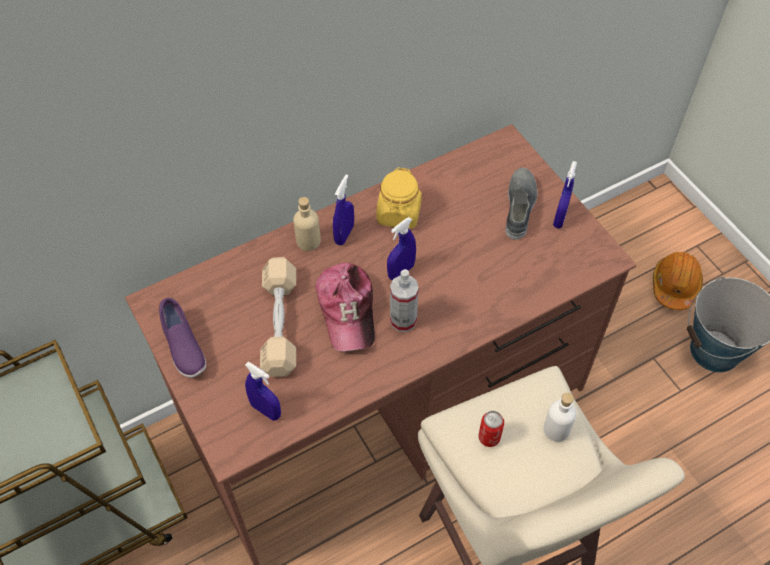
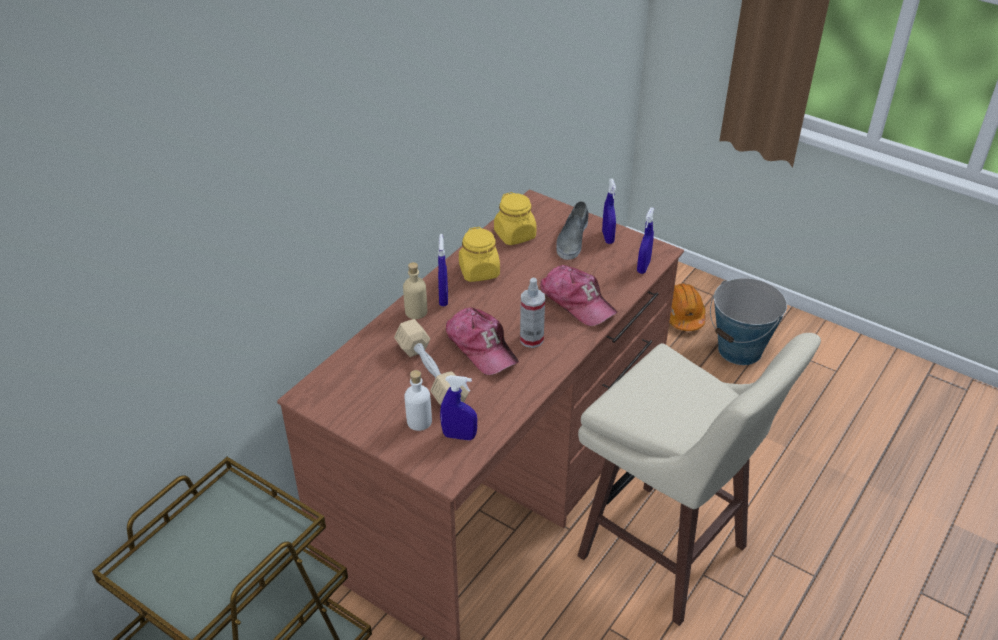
camera: 25 degrees left, 15 degrees down
purple shoe [159,298,206,378] -> none
blue spray bottle [387,217,416,280] -> blue spray bottle moved to [637,207,654,274]
can [479,411,504,447] -> none
grey shoe [505,168,537,240] -> grey shoe turned 150 degrees counterclockwise [556,201,589,260]
white bottle [544,393,577,442] -> white bottle moved to [404,370,432,431]
none -> yellow jar [494,192,537,245]
none -> cap [540,265,618,326]

